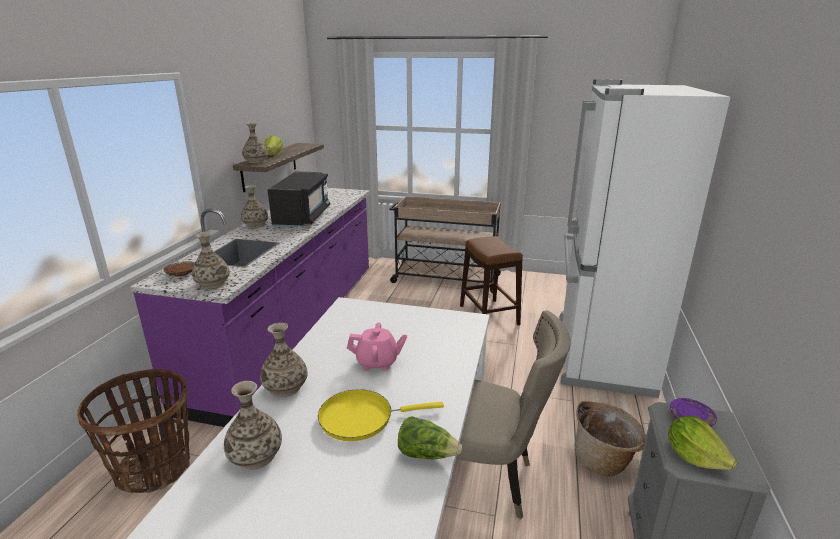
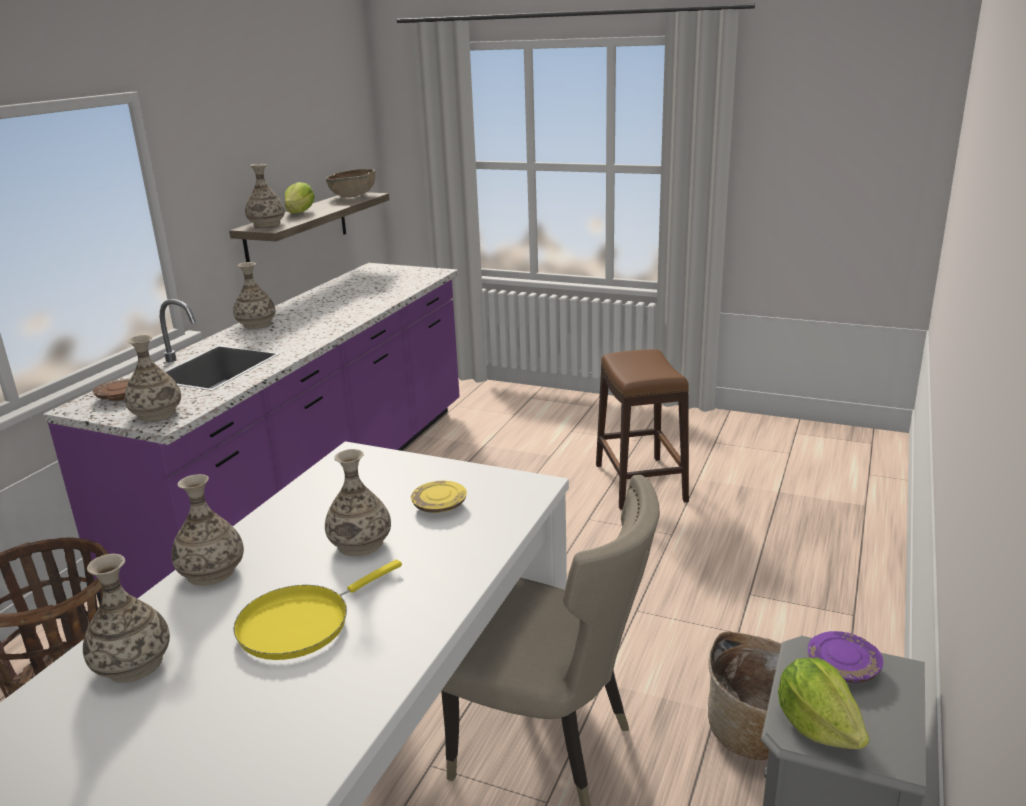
camera: 10 degrees right, 0 degrees up
black microwave [268,172,330,227] -> none
yellow frying pan [318,389,444,441] -> yellow frying pan turned 45 degrees counterclockwise [233,560,402,660]
pink teapot [347,323,407,370] -> vase [325,449,391,556]
beige cart [389,196,501,294] -> none
lettuce [398,416,462,459] -> none
white fridge [559,79,730,398] -> none
none -> brown bowl [326,169,375,198]
none -> yellow plate [411,481,467,513]

